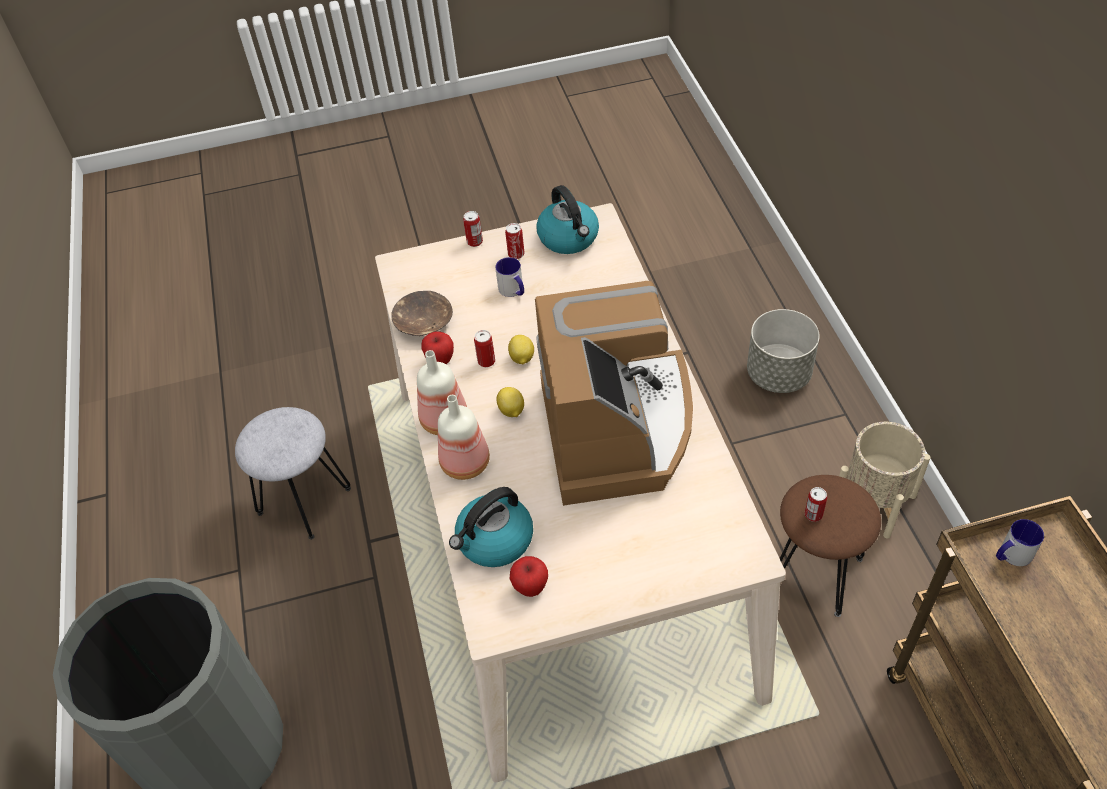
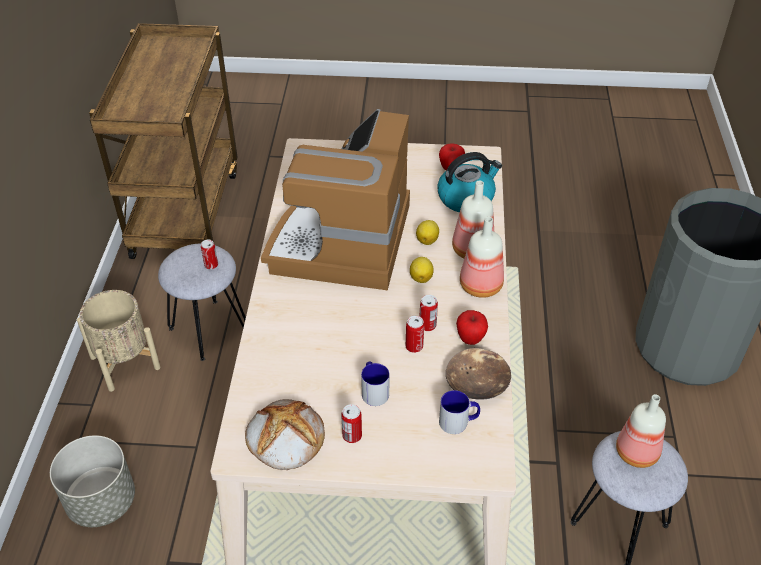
camera: 165 degrees left, 5 degrees down
can [463,211,483,247] -> can moved to [406,316,424,353]
lemon [508,335,534,365] -> lemon moved to [416,220,439,245]
kettle [536,185,599,254] -> bread [245,399,325,470]
brown stool [780,475,881,617] -> grey stool [158,243,246,361]
mug [996,519,1044,566] -> mug moved to [439,390,480,434]
none -> bottle [616,394,666,468]

